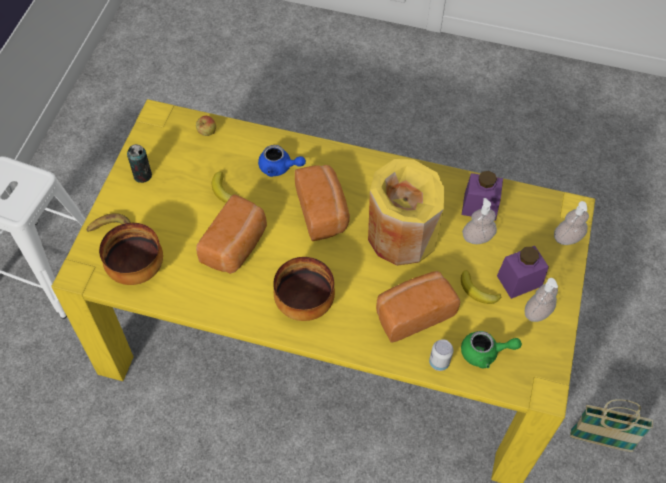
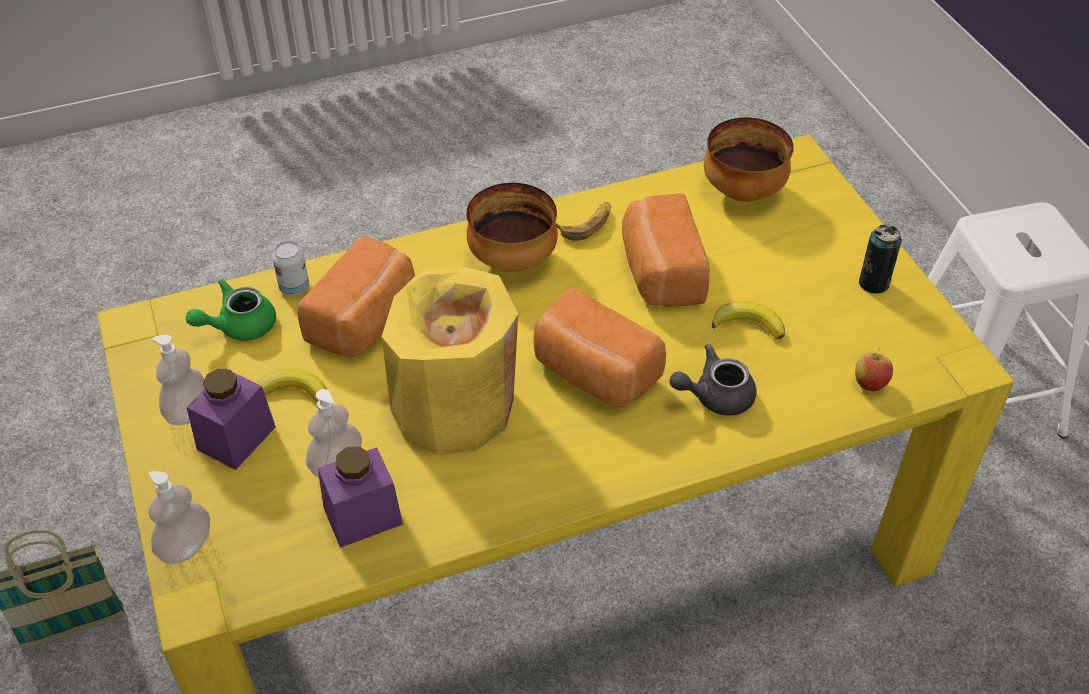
camera: 145 degrees right, 10 degrees down
banana [87,213,131,232] -> banana moved to [557,202,611,240]
blue teapot [258,145,306,177] -> grey teapot [670,344,757,416]

